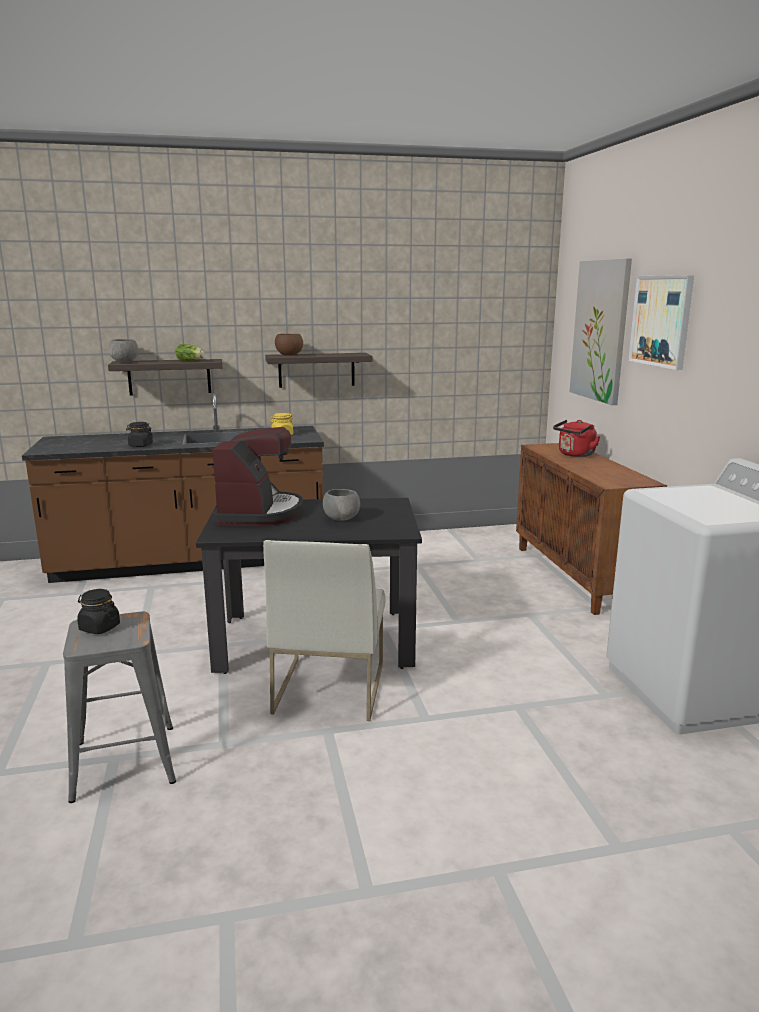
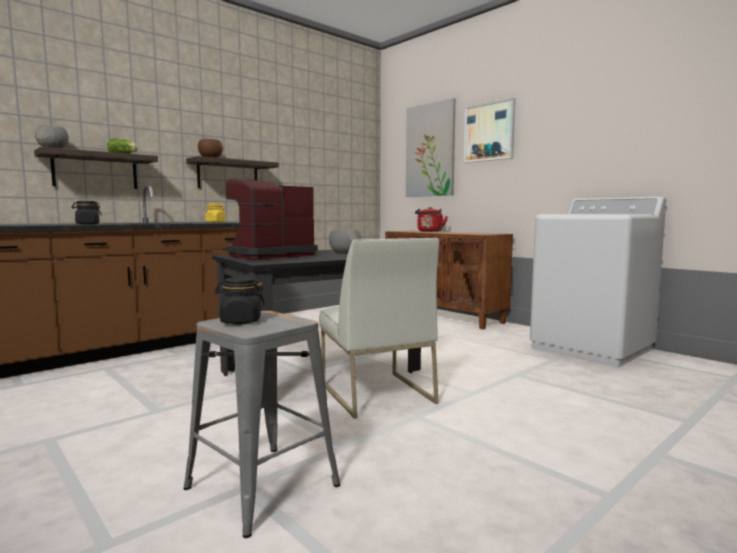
camera: 30 degrees left, 10 degrees down
coffee machine [212,427,303,526] -> coffee machine turned 105 degrees counterclockwise [226,179,318,259]

